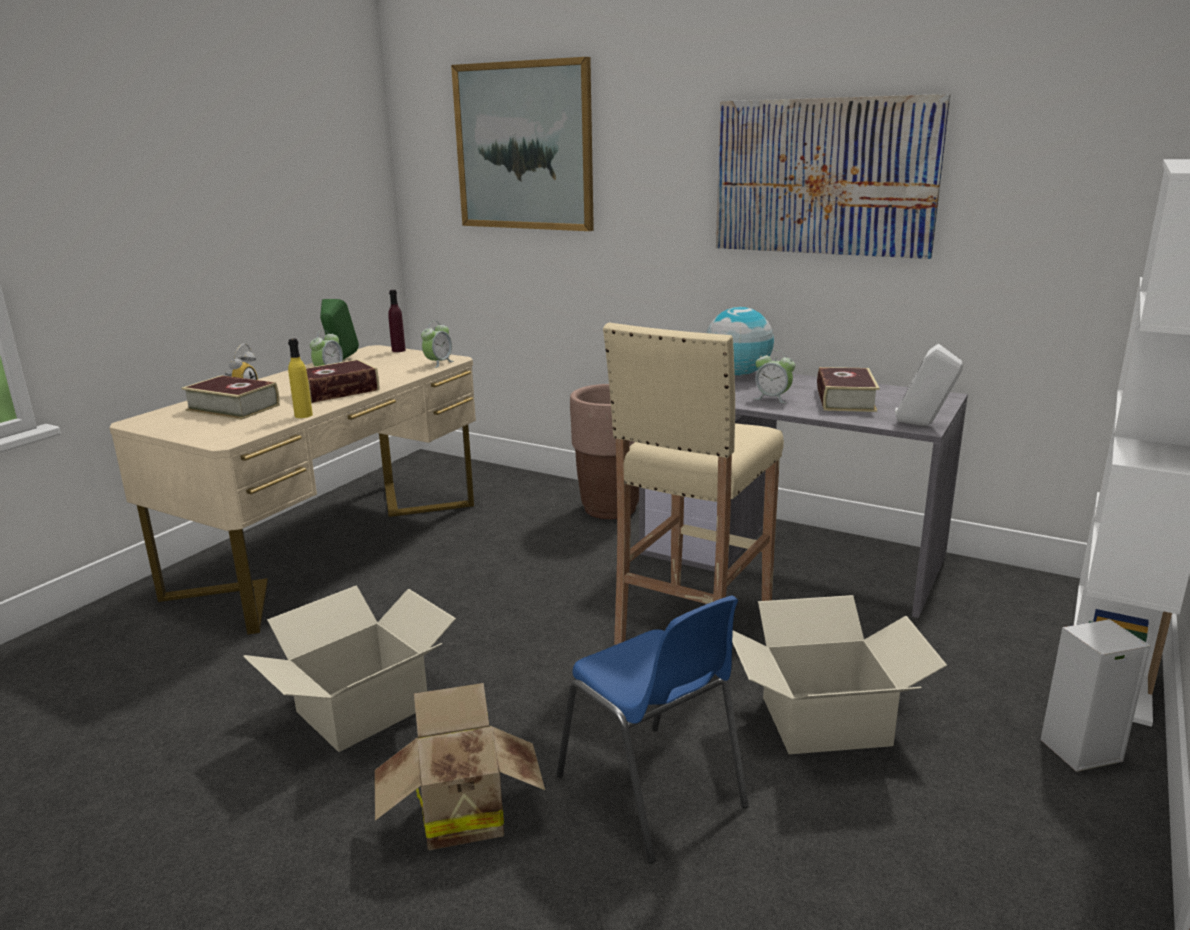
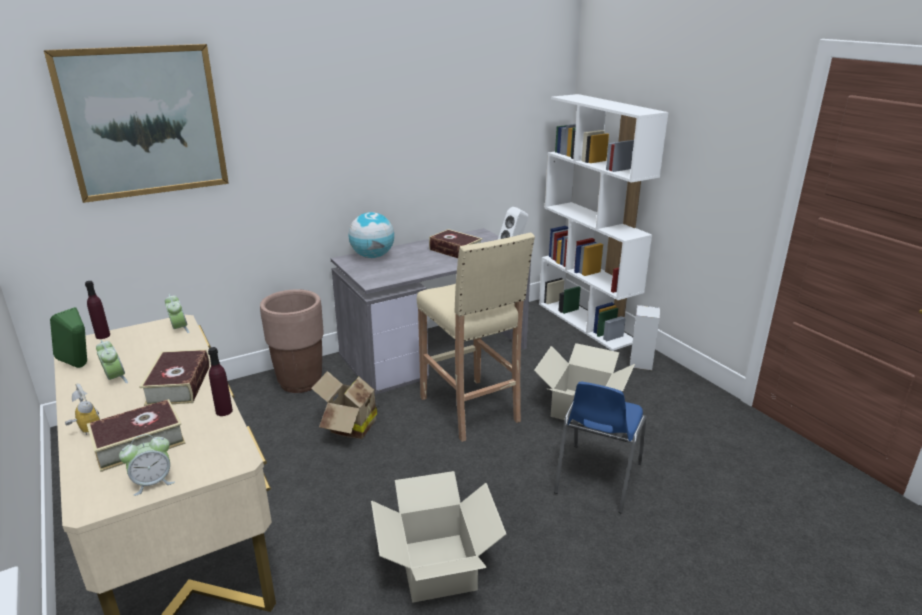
camera: 60 degrees left, 5 degrees up
yellow bottle [288,339,313,418] -> purple bottle [208,347,233,416]
cardboard box [375,683,545,850] -> cardboard box moved to [311,371,379,439]
blue chair [556,596,749,863] -> blue chair turned 120 degrees clockwise [554,382,647,513]
picture [716,94,950,259] -> none
alarm clock [754,350,795,403] -> alarm clock moved to [119,434,175,496]

